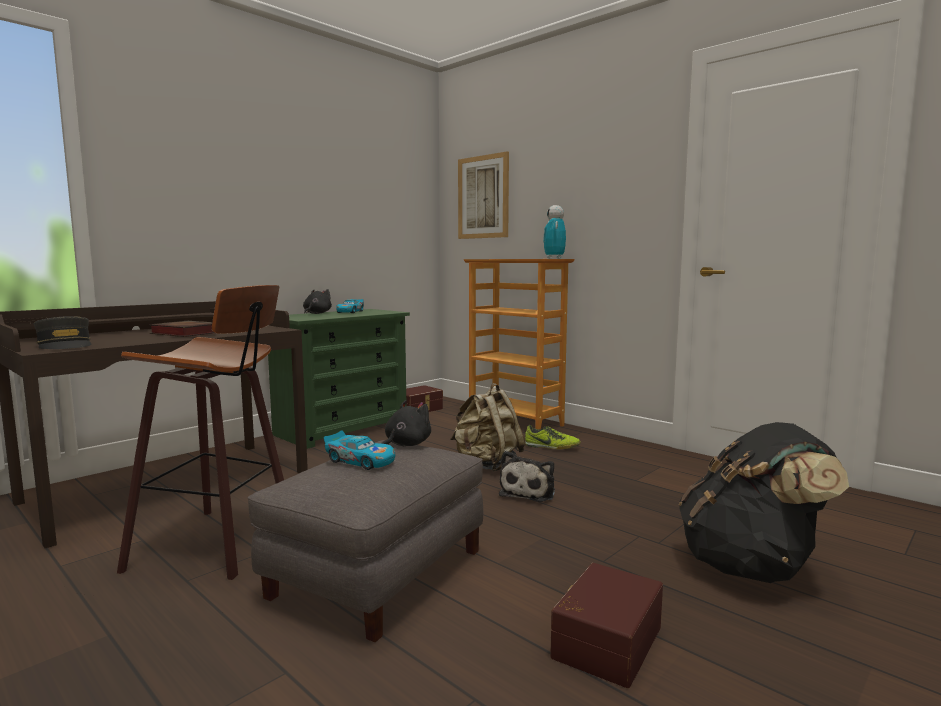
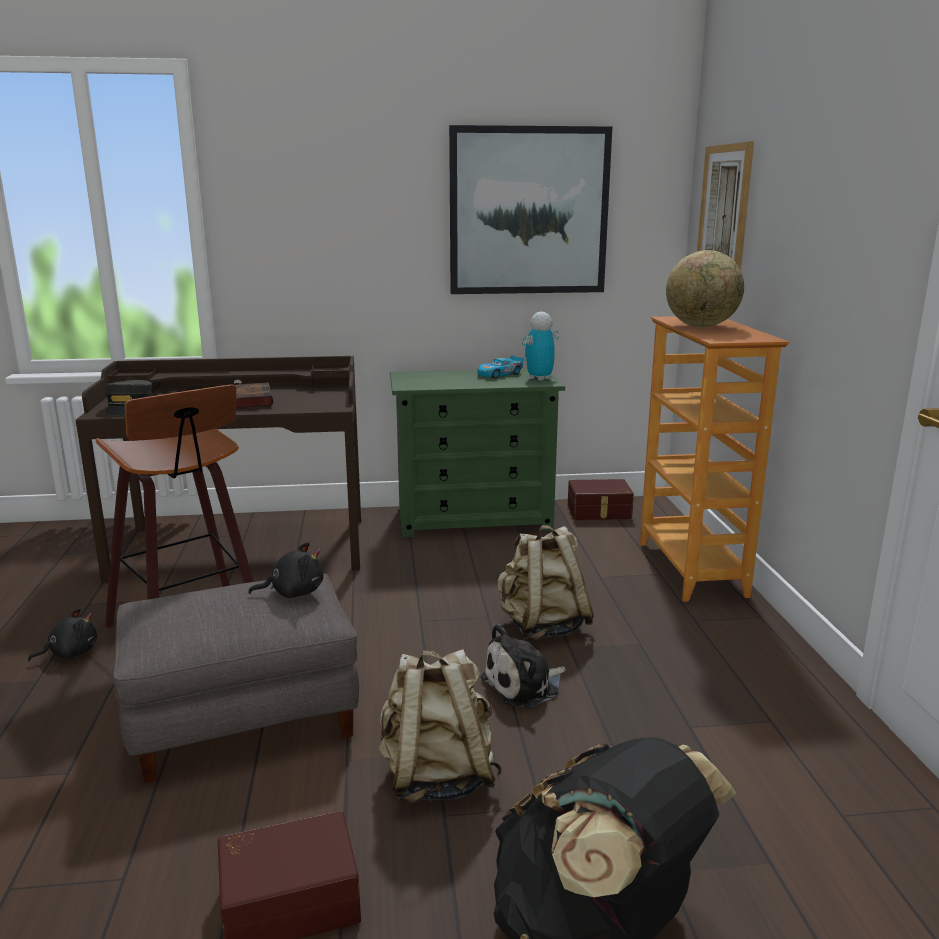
camera: 40 degrees right, 10 degrees up
black plush toy [303,289,332,314] -> black plush toy moved to [28,608,97,661]
toy car [324,430,395,470] -> none
shoe [525,425,581,449] -> none
toy robot [543,205,566,259] -> toy robot moved to [522,312,559,381]
none -> beige backpack [379,649,503,803]
none -> picture [449,125,612,294]
none -> globe [666,250,744,327]

